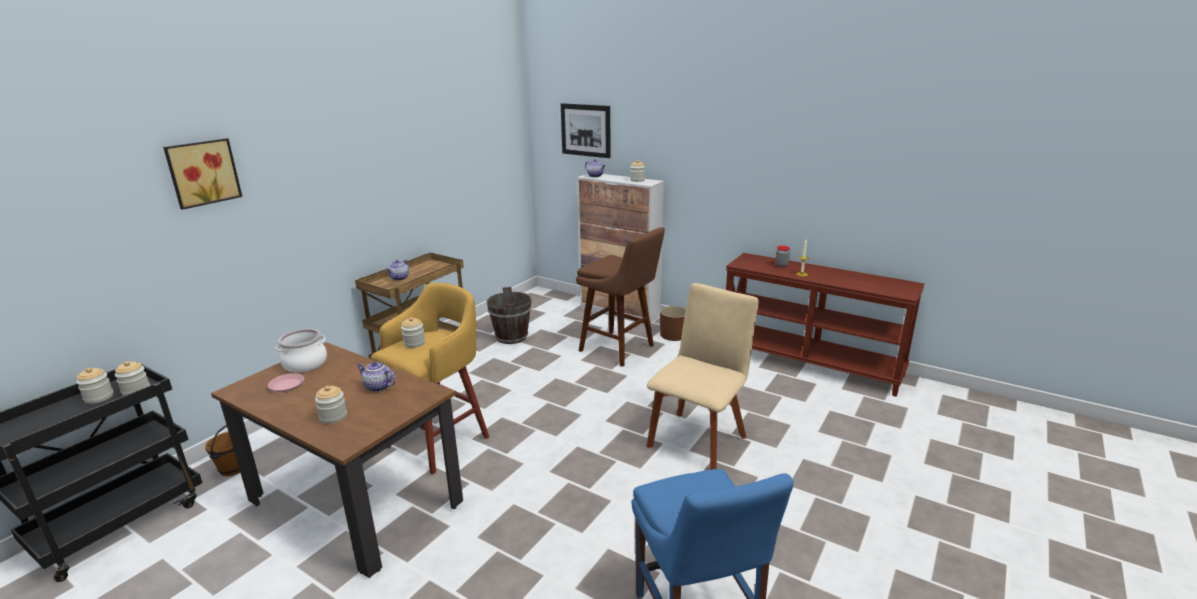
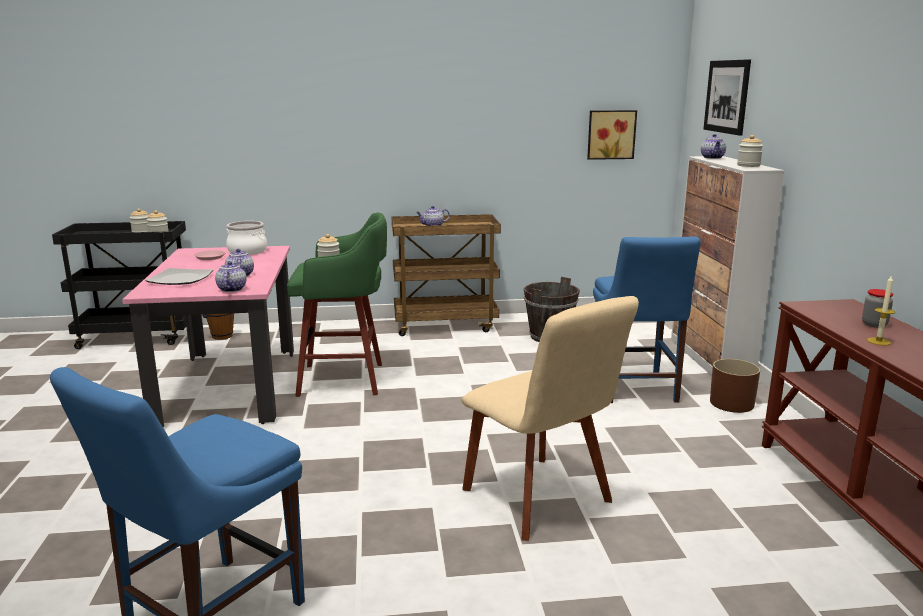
camera: 50 degrees right, 5 degrees down
picture [163,138,242,210] -> picture moved to [587,110,637,160]
brown dining table [211,342,463,578] -> pink dining table [122,246,294,428]
jar [315,386,347,424] -> plate [145,268,213,285]
yellow stool [371,283,489,474] -> green stool [287,212,387,397]
brown stool [576,227,665,367] -> blue chair [593,237,701,403]
beige chair [647,283,759,470] -> beige chair turned 60 degrees clockwise [461,296,639,541]
none -> teapot [215,261,246,292]

